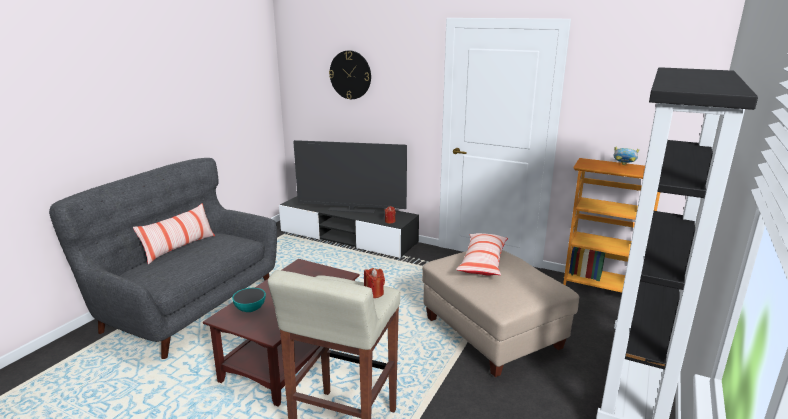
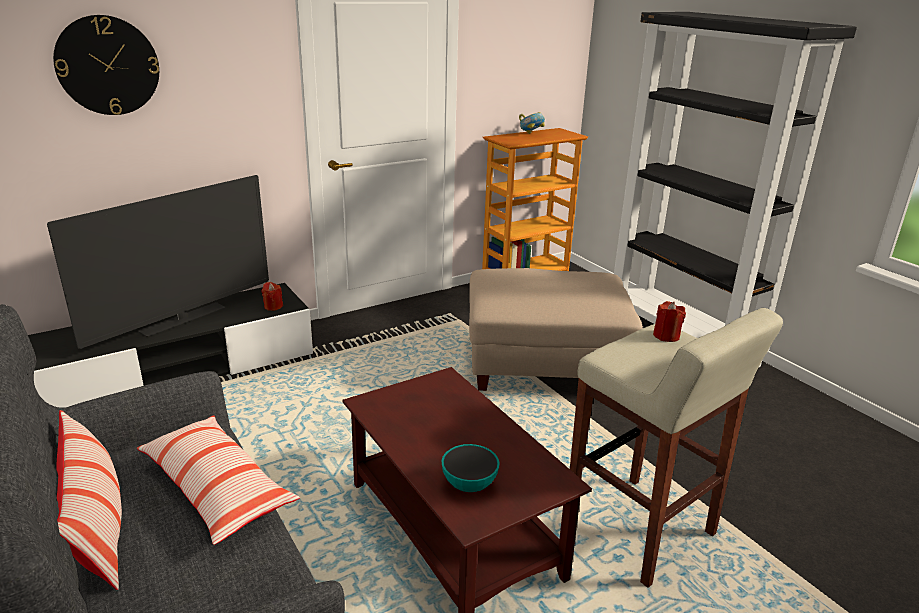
camera: 60 degrees left, 5 degrees up
pillow [456,233,508,275] -> pillow moved to [137,415,300,545]

